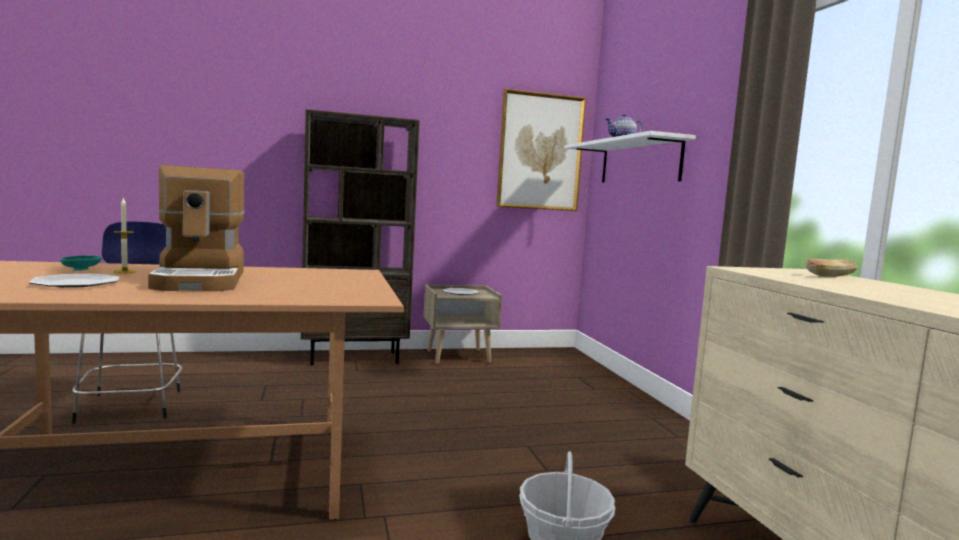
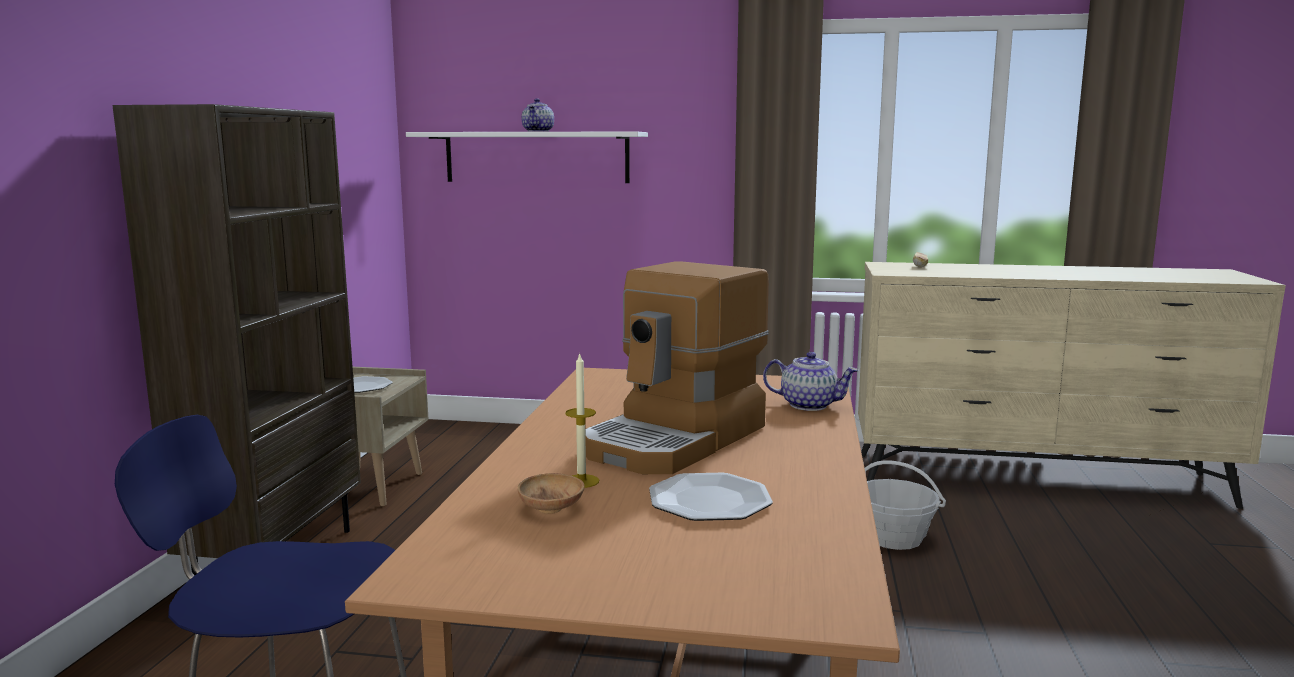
camera: 65 degrees left, 5 degrees up
turquoise bowl [60,255,102,271] -> brown bowl [517,473,585,514]
coffee machine [148,165,245,291] -> coffee machine turned 120 degrees clockwise [585,261,769,474]
picture [496,89,586,211] -> none
none -> teapot [763,352,858,411]

